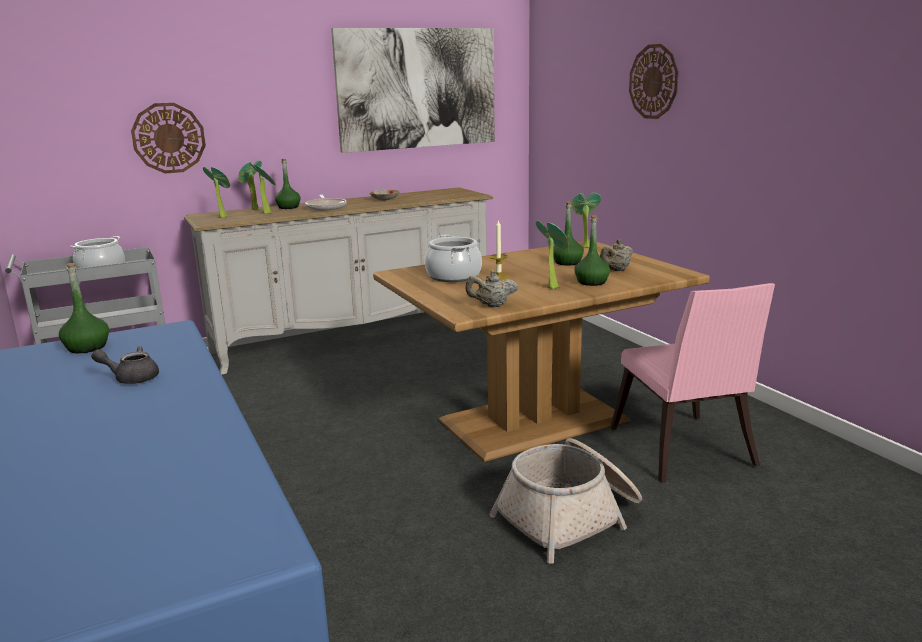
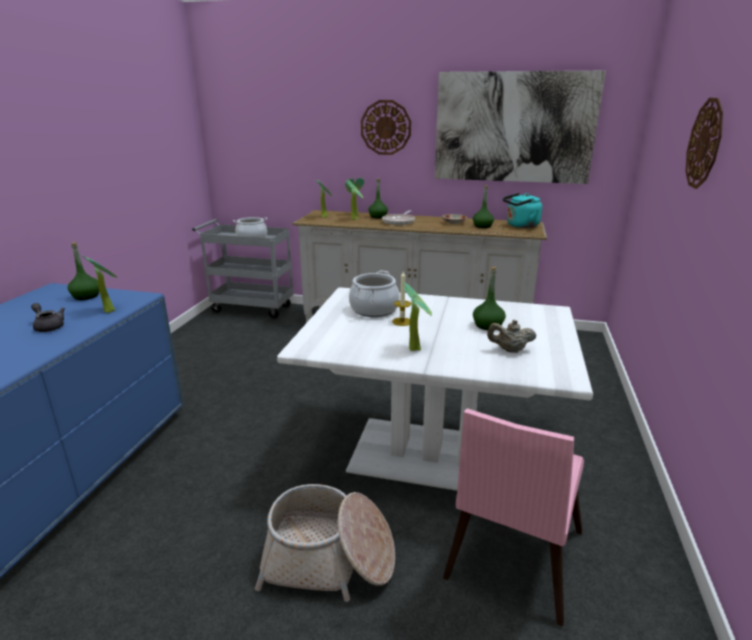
camera: 40 degrees right, 5 degrees up
wall clock [131,103,206,174] -> wall clock moved to [361,100,411,155]
brown dining table [373,240,710,462] -> white dining table [277,287,593,491]
beige teapot [465,270,518,307] -> none
potted plant [571,193,601,248] -> potted plant moved to [81,255,117,313]
green bottle [574,215,610,286] -> green bottle moved to [473,185,494,228]
none -> turquoise kettle [503,193,542,228]

